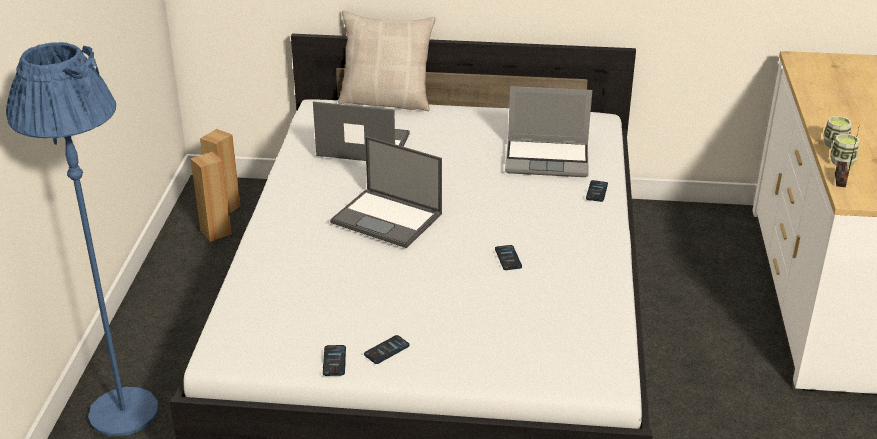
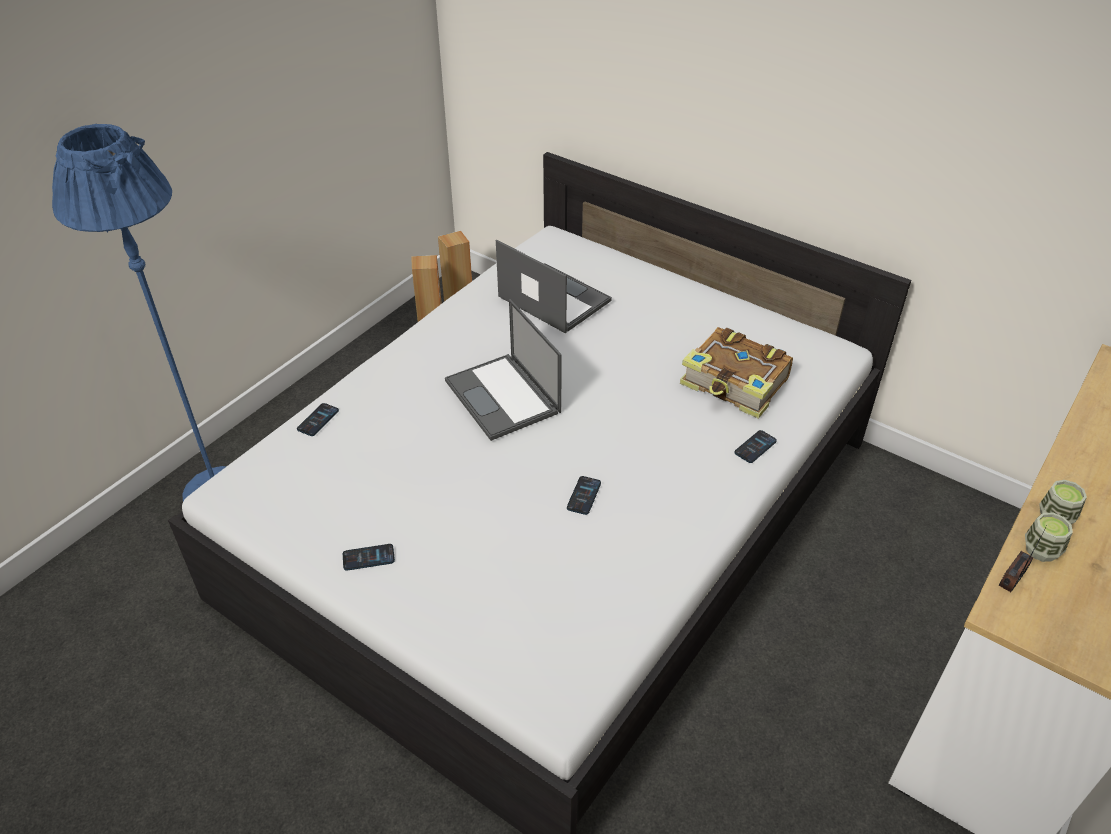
camera: 30 degrees right, 10 degrees up
phone [323,345,346,376] -> phone moved to [297,403,339,436]
beige pillow [338,10,436,111] -> none
laptop [505,86,592,177] -> book [680,327,793,419]

